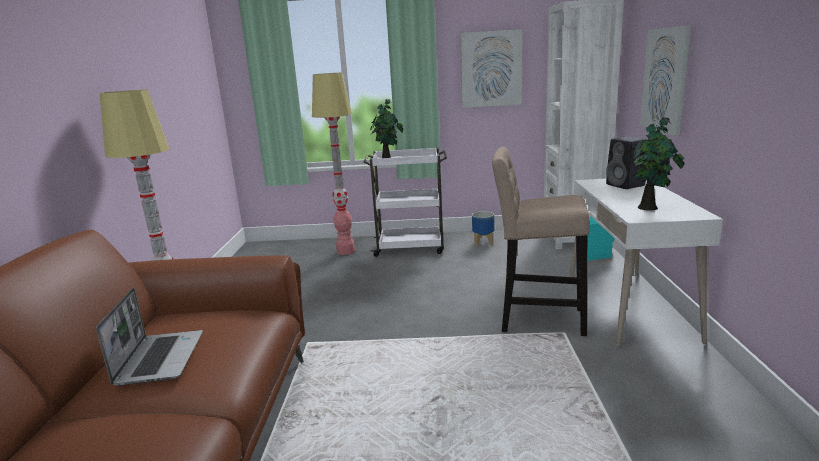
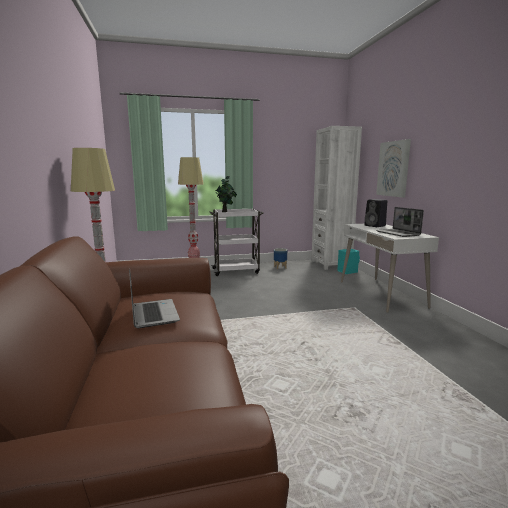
camera: 15 degrees left, 5 degrees down
picture [460,29,522,108] -> none
beige stool [492,147,590,336] -> none
potted plant [628,117,685,211] -> laptop [376,207,424,237]

